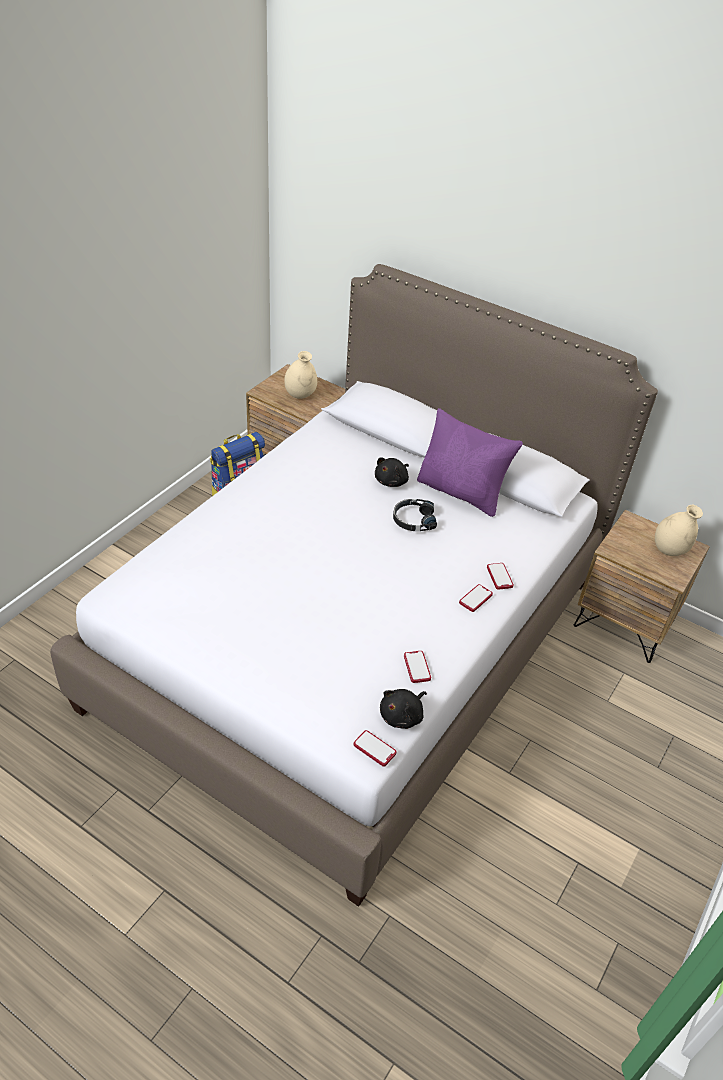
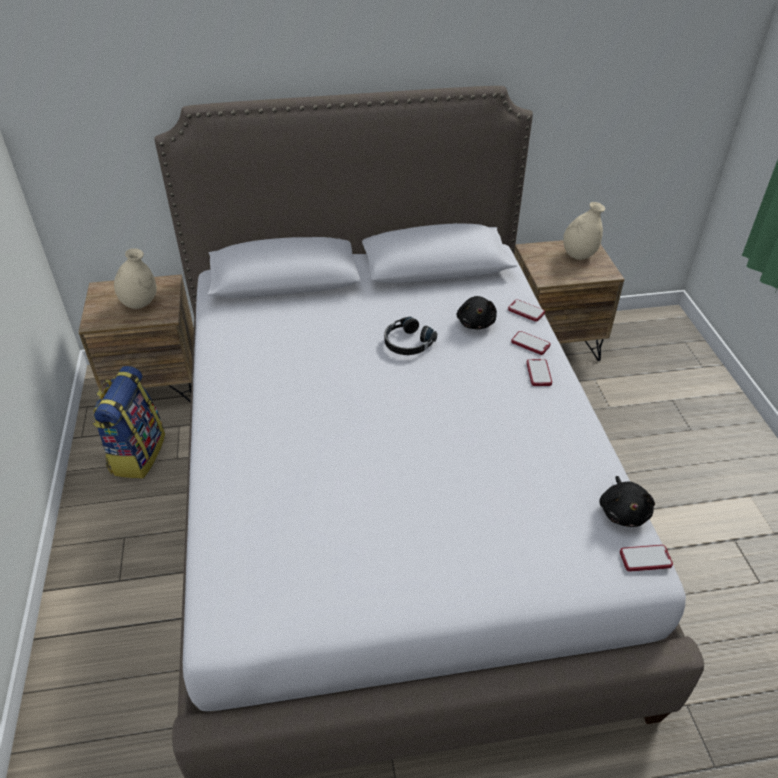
camera: 40 degrees left, 0 degrees up
black plush toy [375,457,409,487] -> black plush toy moved to [457,296,497,329]
phone [404,651,431,683] -> phone moved to [508,299,545,322]
purple pillow [417,408,523,517] -> none

